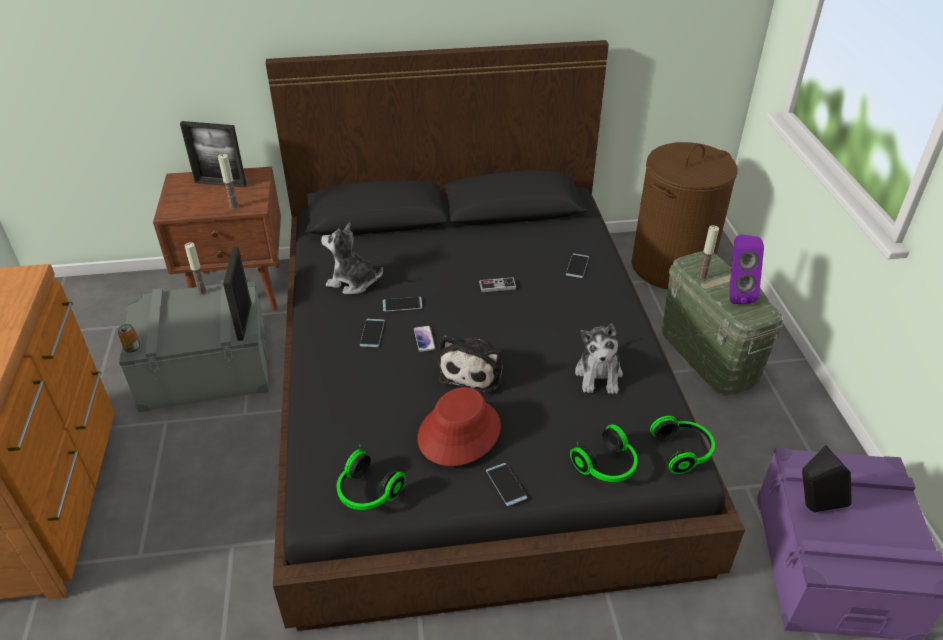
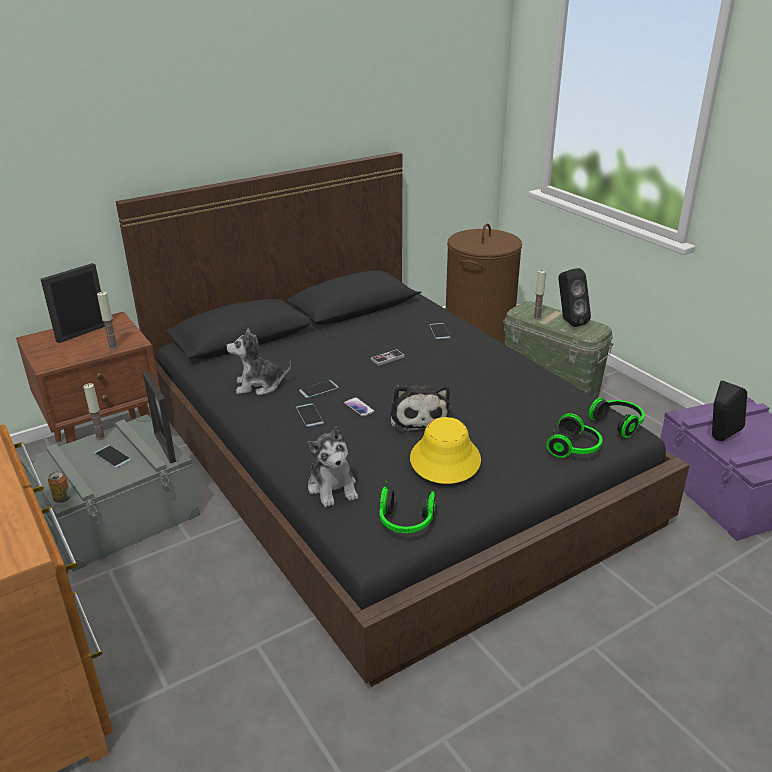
camera: 25 degrees left, 10 degrees down
picture frame [180,121,247,187] -> picture frame turned 150 degrees clockwise [41,263,105,343]
red hat [418,387,501,466] -> yellow hat [410,417,481,484]
phone [486,463,527,506] -> phone moved to [94,445,131,468]
plush toy [575,324,623,394] -> plush toy moved to [307,426,358,507]
purple speaker [730,235,764,304] -> black speaker [558,268,591,327]

